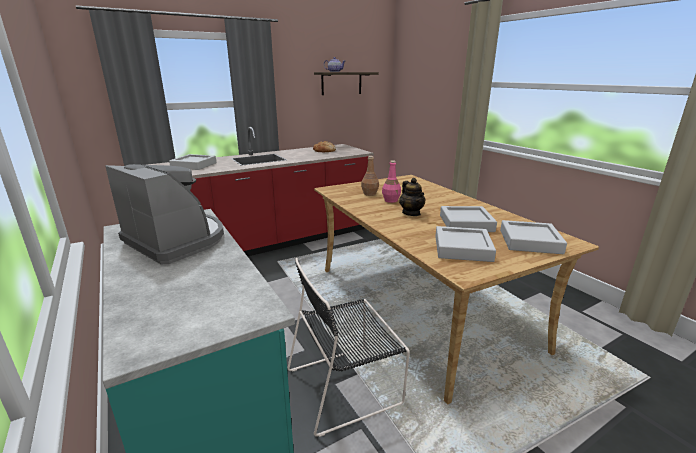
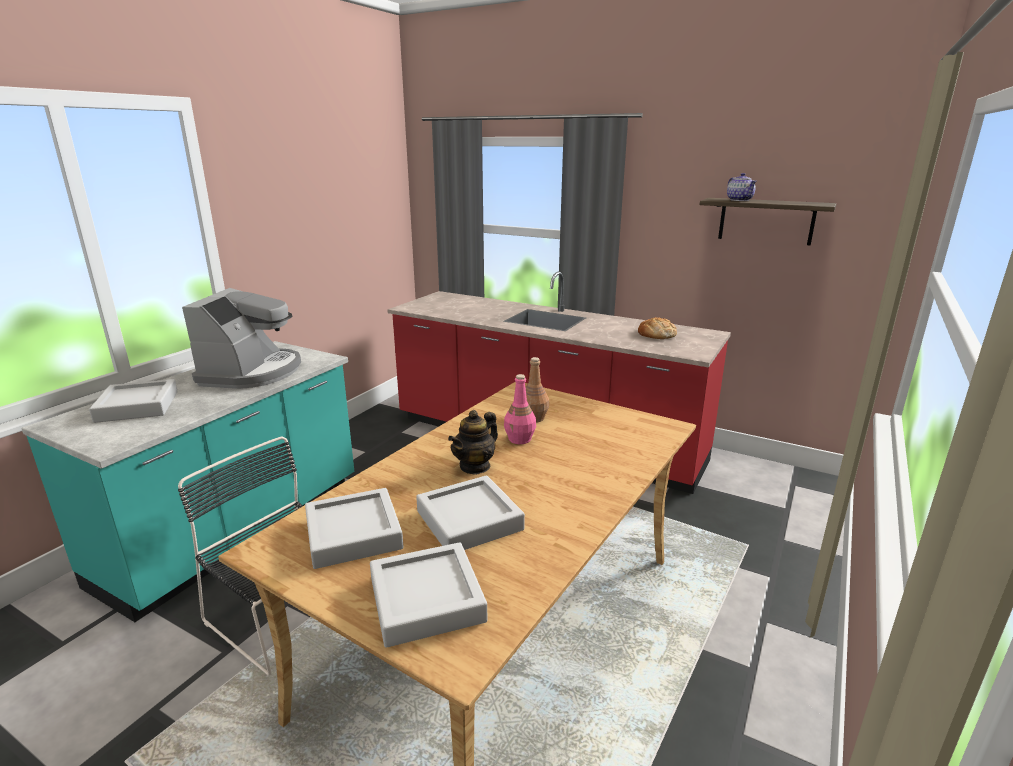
camera: 60 degrees right, 0 degrees up
grey tray [169,154,217,170] -> grey tray moved to [89,379,178,423]

